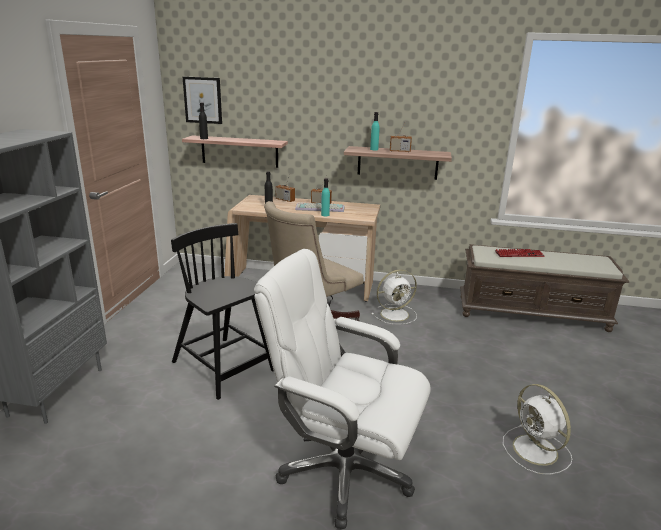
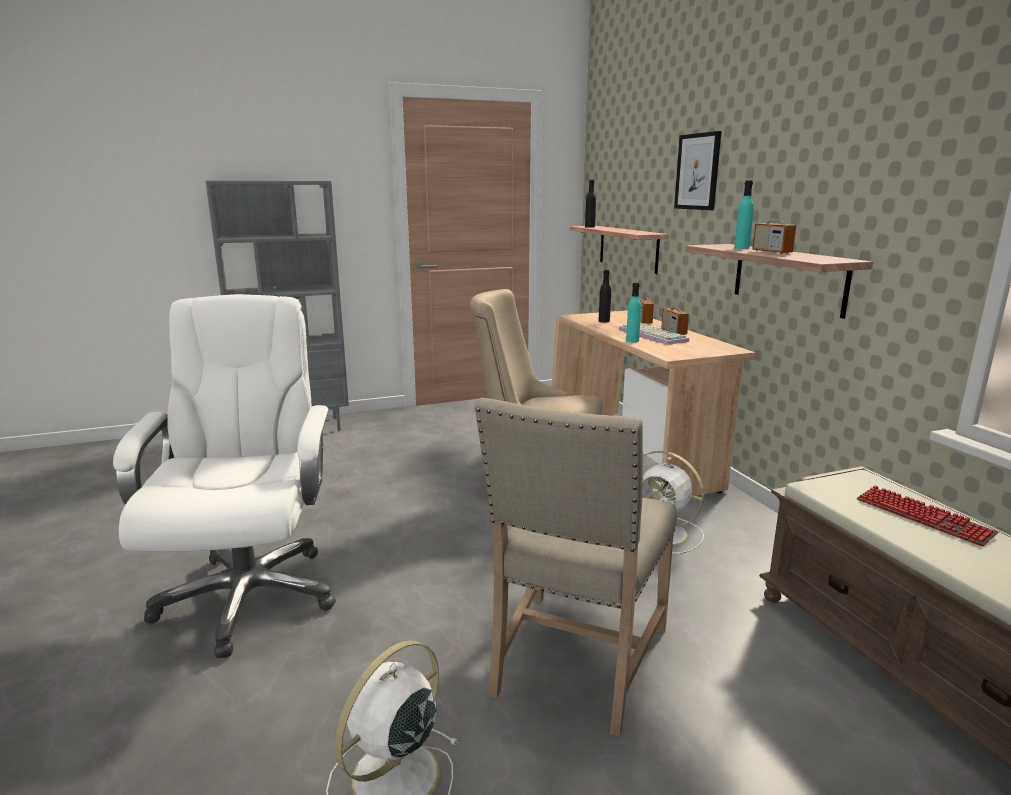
camera: 60 degrees right, 5 degrees down
black chair [171,223,274,400] -> none
picture [183,77,222,124] -> picture moved to [674,131,721,210]
none -> beige chair [475,398,677,737]

